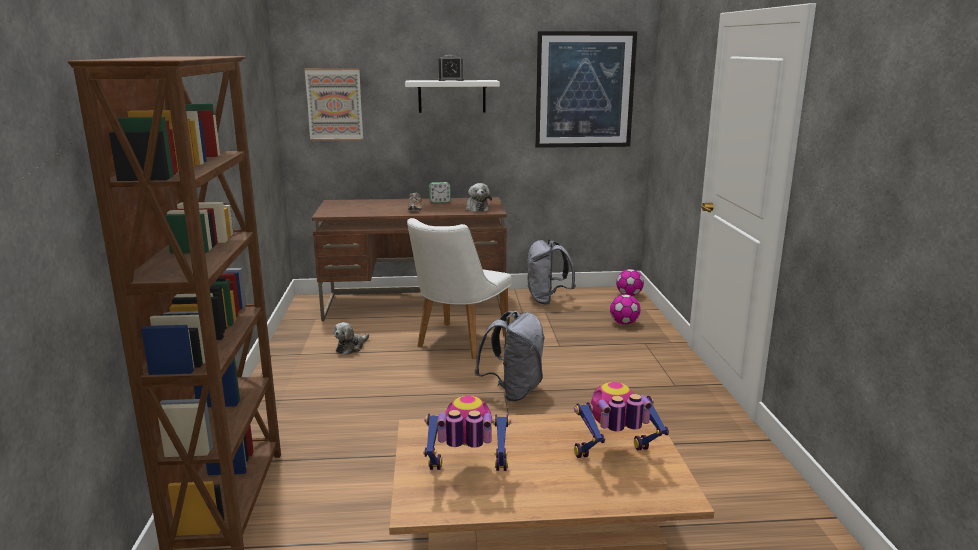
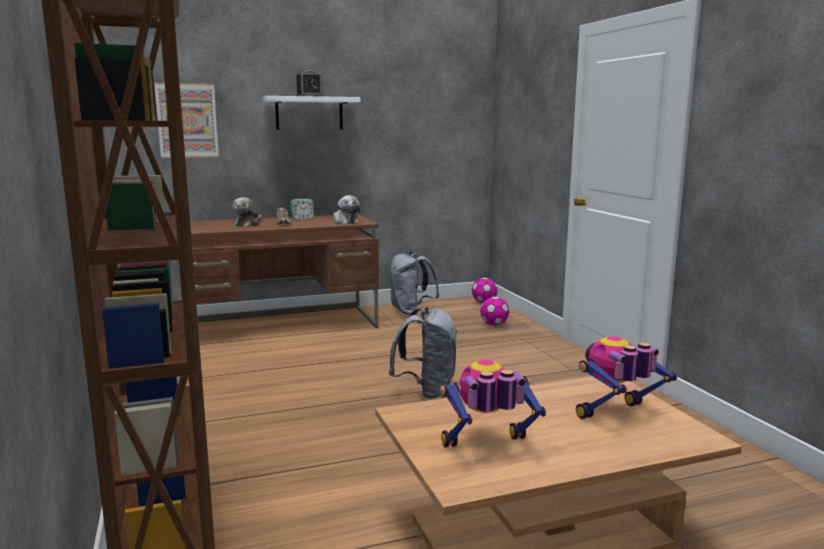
camera: 15 degrees left, 5 degrees down
plush toy [333,322,369,355] -> plush toy moved to [233,197,262,227]
white chair [407,218,511,359] -> none
picture [535,31,637,148] -> none

